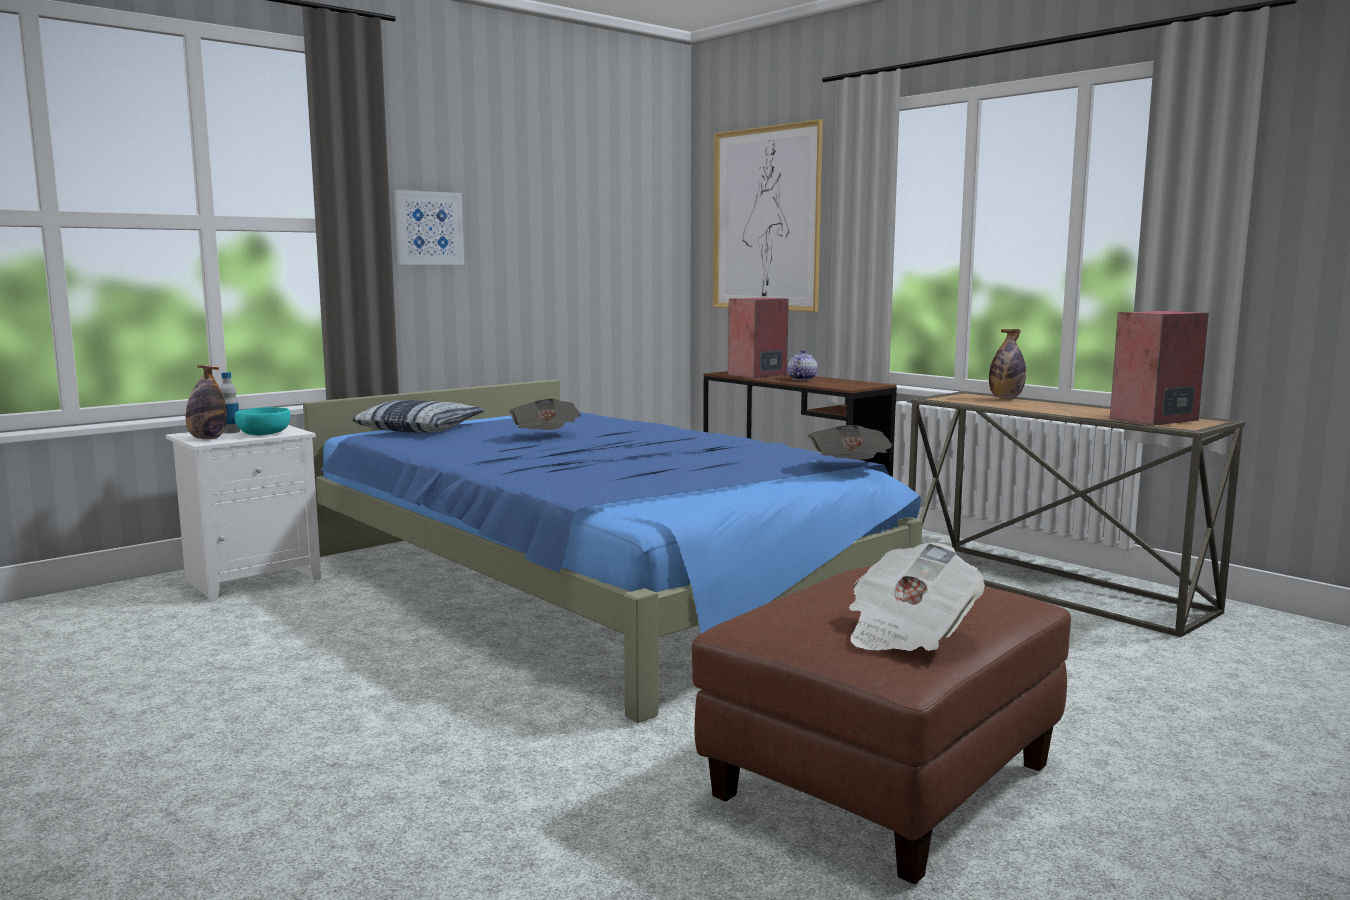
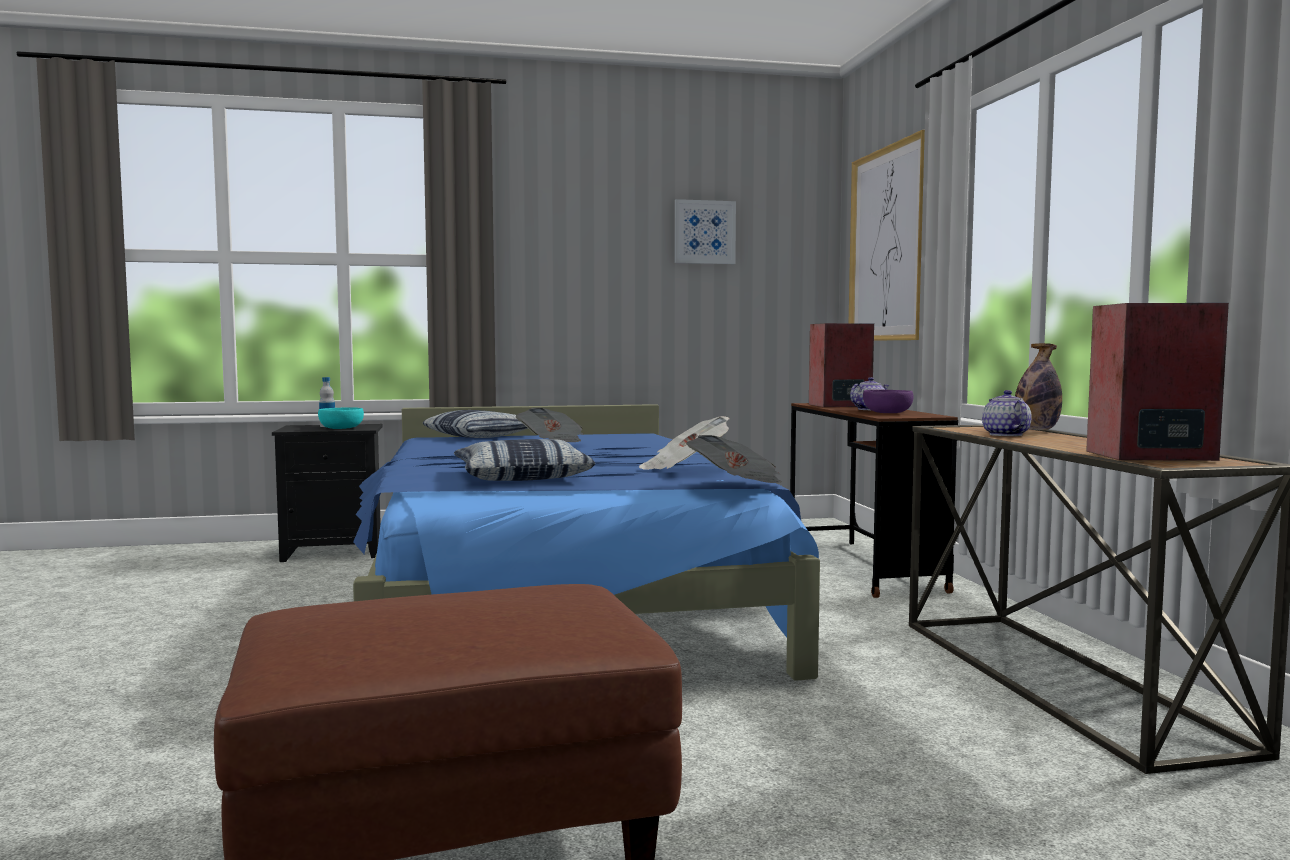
camera: 30 degrees right, 5 degrees down
white nightstand [166,425,321,602] -> black nightstand [272,424,383,562]
bottle [186,365,227,439] -> none
picture [394,190,464,265] -> picture moved to [675,199,736,264]
newspaper [849,542,985,651] -> newspaper moved to [639,416,730,470]
none -> pillow [454,439,595,481]
none -> purple bowl [863,389,913,413]
none -> teapot [982,390,1032,436]

